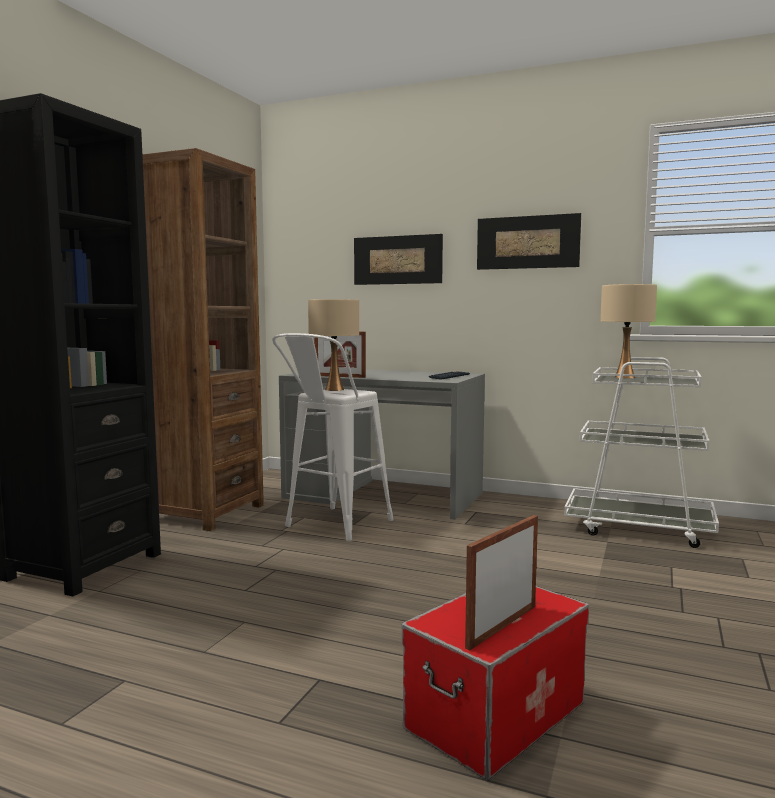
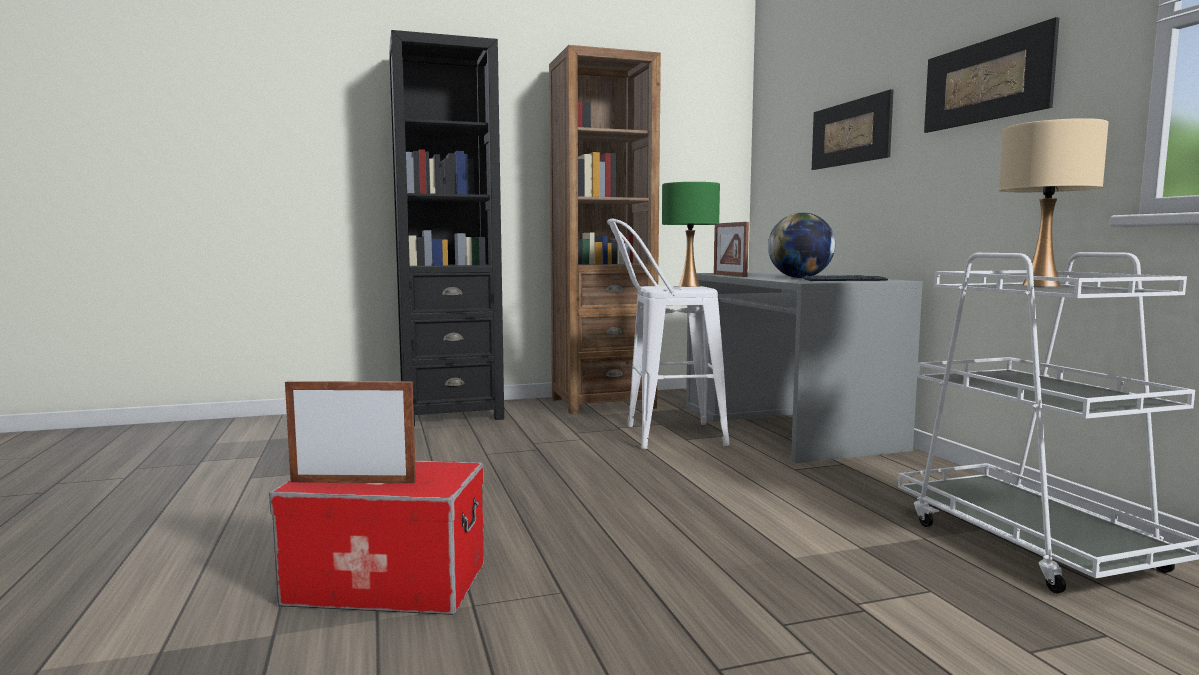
camera: 50 degrees right, 0 degrees up
beige table lamp [308,299,359,391] -> green table lamp [662,182,720,287]
none -> globe [768,213,835,278]

